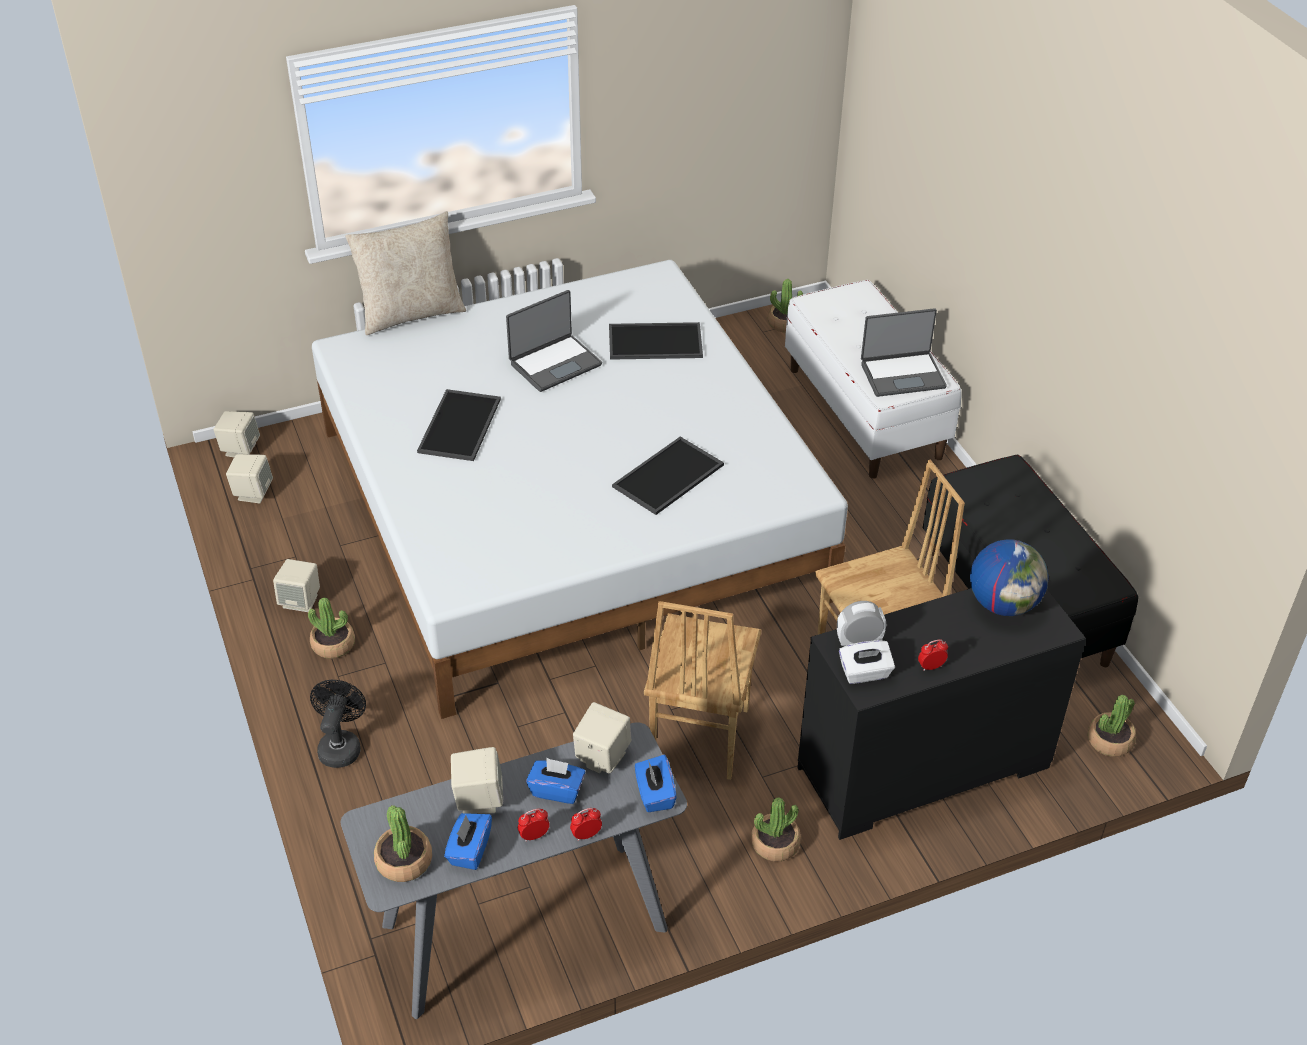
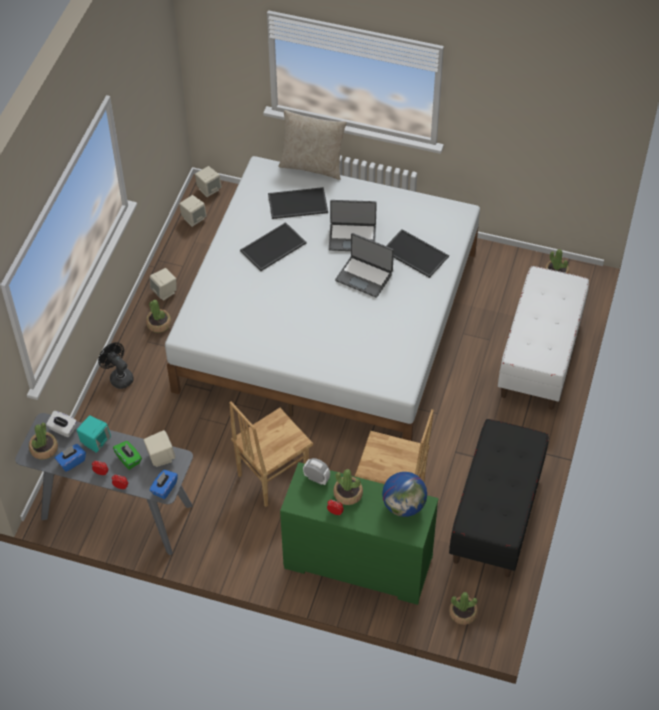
camera: 40 degrees right, 10 degrees up
black fan [310,680,366,768] -> black fan turned 90 degrees counterclockwise [98,342,134,389]
beige speaker [451,747,503,814] -> turquoise speaker [77,415,111,453]
blue tissue box [526,758,585,804] -> green tissue box [113,441,142,470]
tray [612,437,724,515] -> tray moved to [268,187,328,219]
potted plant [751,797,801,862] -> potted plant moved to [333,469,363,505]
black dresser [798,588,1086,840] -> green dresser [280,462,439,605]
white tissue box [839,640,895,684] -> white tissue box moved to [46,411,77,437]
laptop [861,308,947,397] -> laptop moved to [335,233,394,298]

